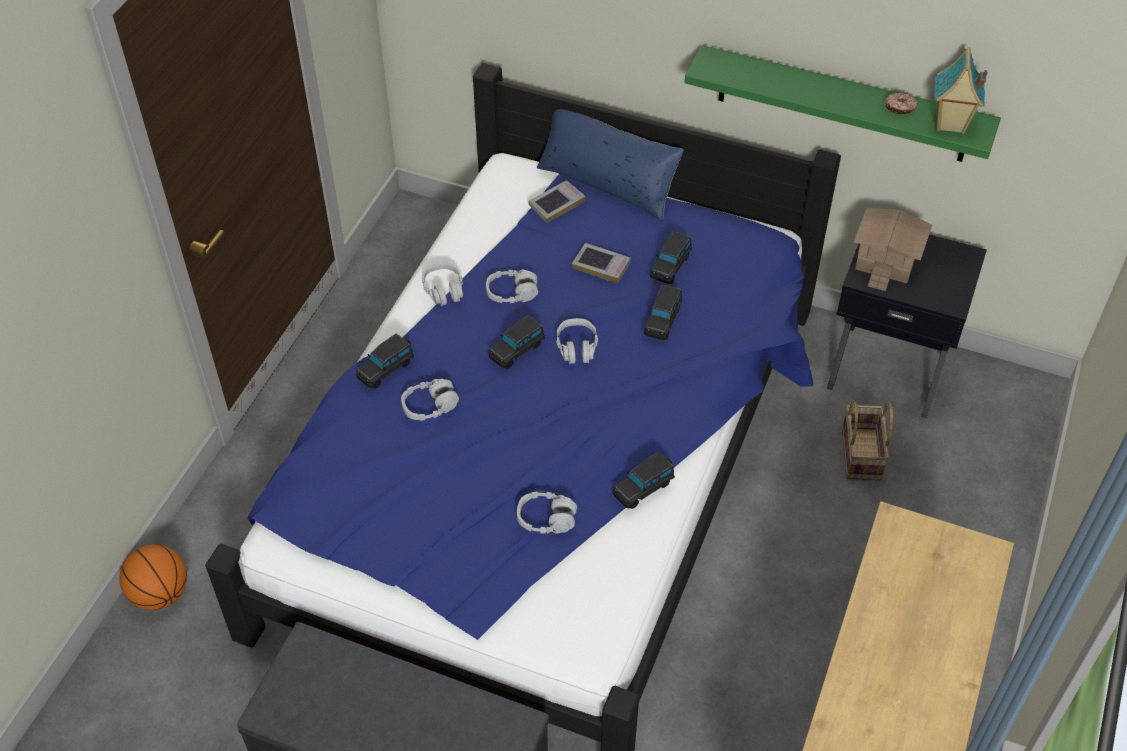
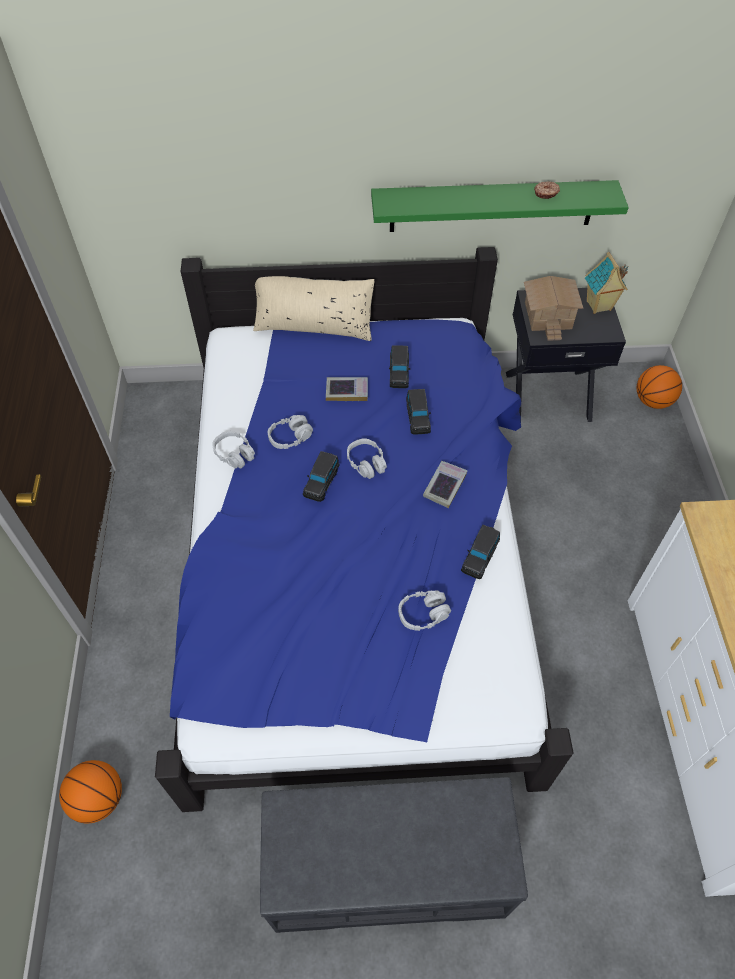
camera: 25 degrees left, 5 degrees up
black toy car [356,334,414,388] -> none
grey headphones [401,379,459,421] -> none
book [528,180,585,223] -> book moved to [423,461,468,508]
blue pillow [537,109,684,221] -> beige pillow [253,276,375,341]
basket [842,400,893,480] -> none
toy house [934,47,988,134] -> toy house moved to [585,252,629,314]
none -> basketball [637,365,682,409]

